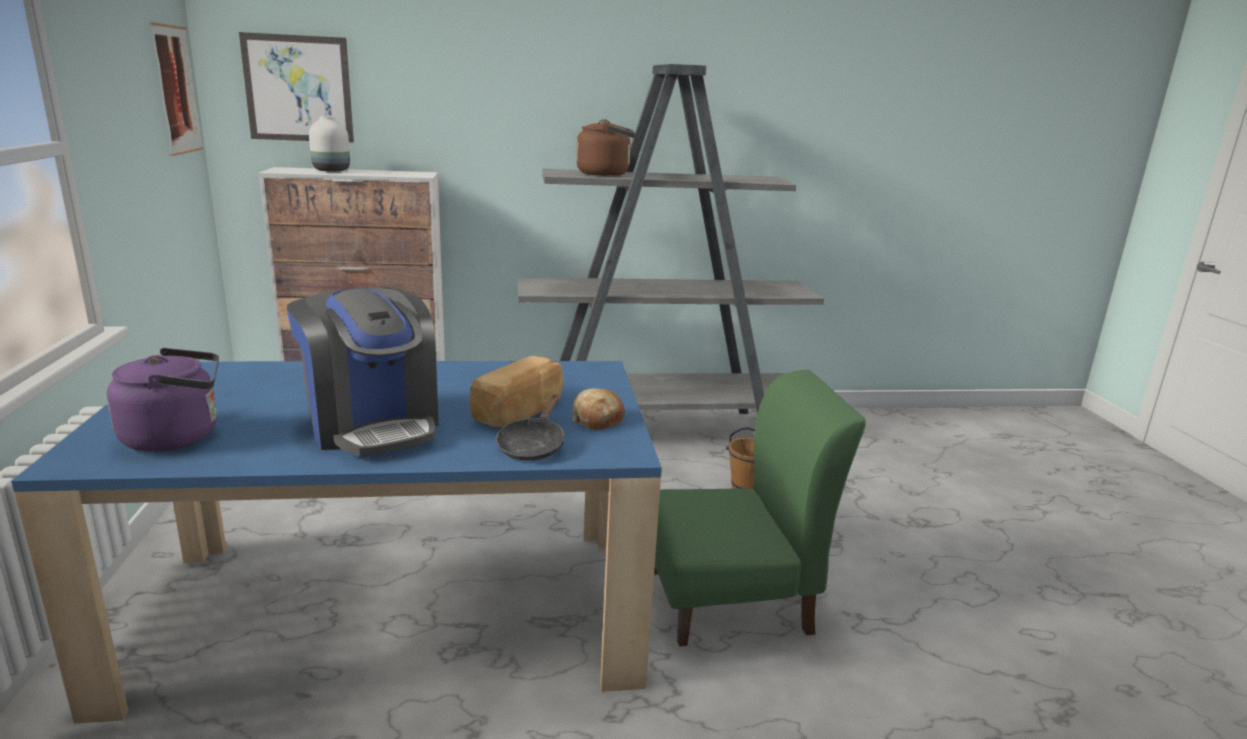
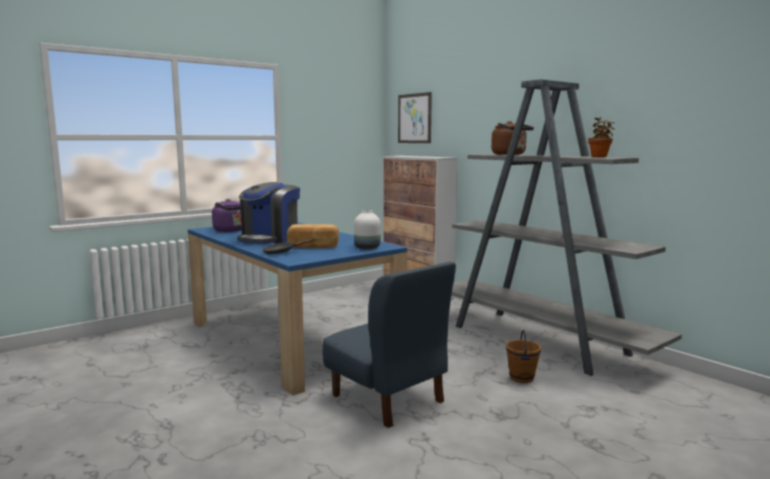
camera: 60 degrees right, 10 degrees down
picture [150,22,203,156] -> none
white vase [309,116,350,171] -> white vase moved to [354,210,381,249]
bread [572,388,625,430] -> none
green chair [654,370,866,646] -> blue chair [322,262,456,428]
none -> potted plant [588,117,615,157]

